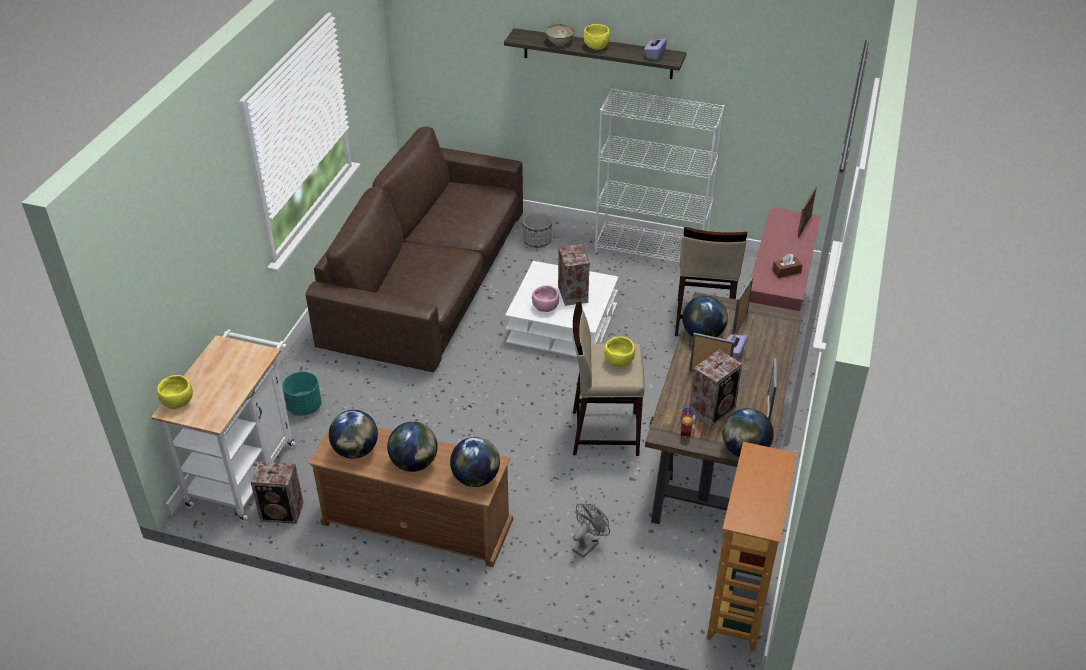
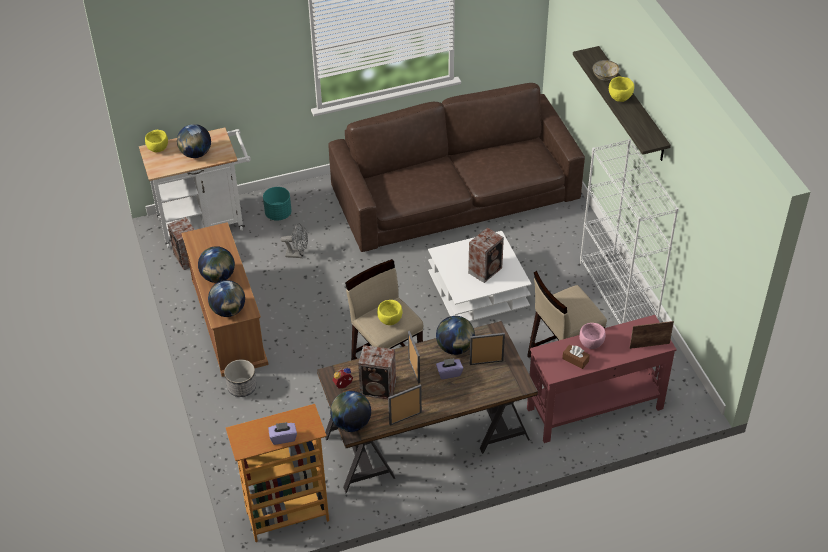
camera: 55 degrees right, 5 degrees up
globe [329,410,378,459] -> globe moved to [177,124,211,158]
planter [523,212,552,248] -> planter moved to [224,359,256,397]
pink bowl [532,285,559,312] -> pink bowl moved to [579,323,606,349]
grey fan [572,504,610,558] -> grey fan moved to [280,223,308,258]
purple tissue box [644,35,667,60] -> purple tissue box moved to [268,422,297,445]

